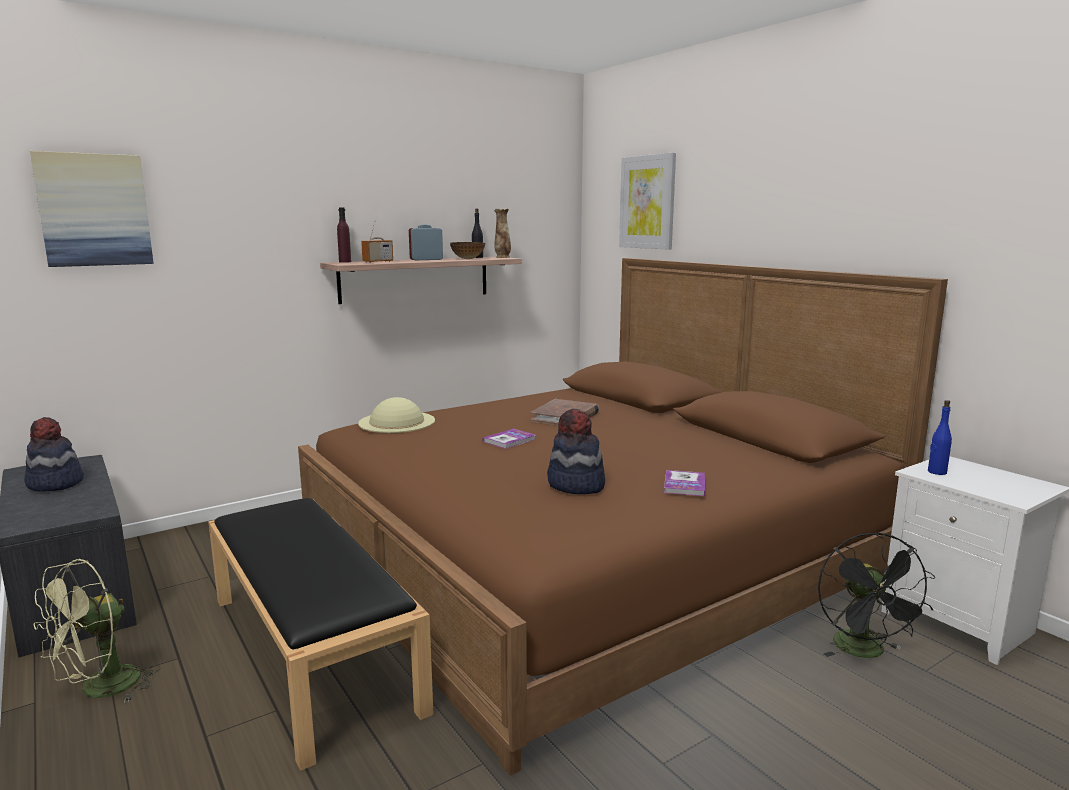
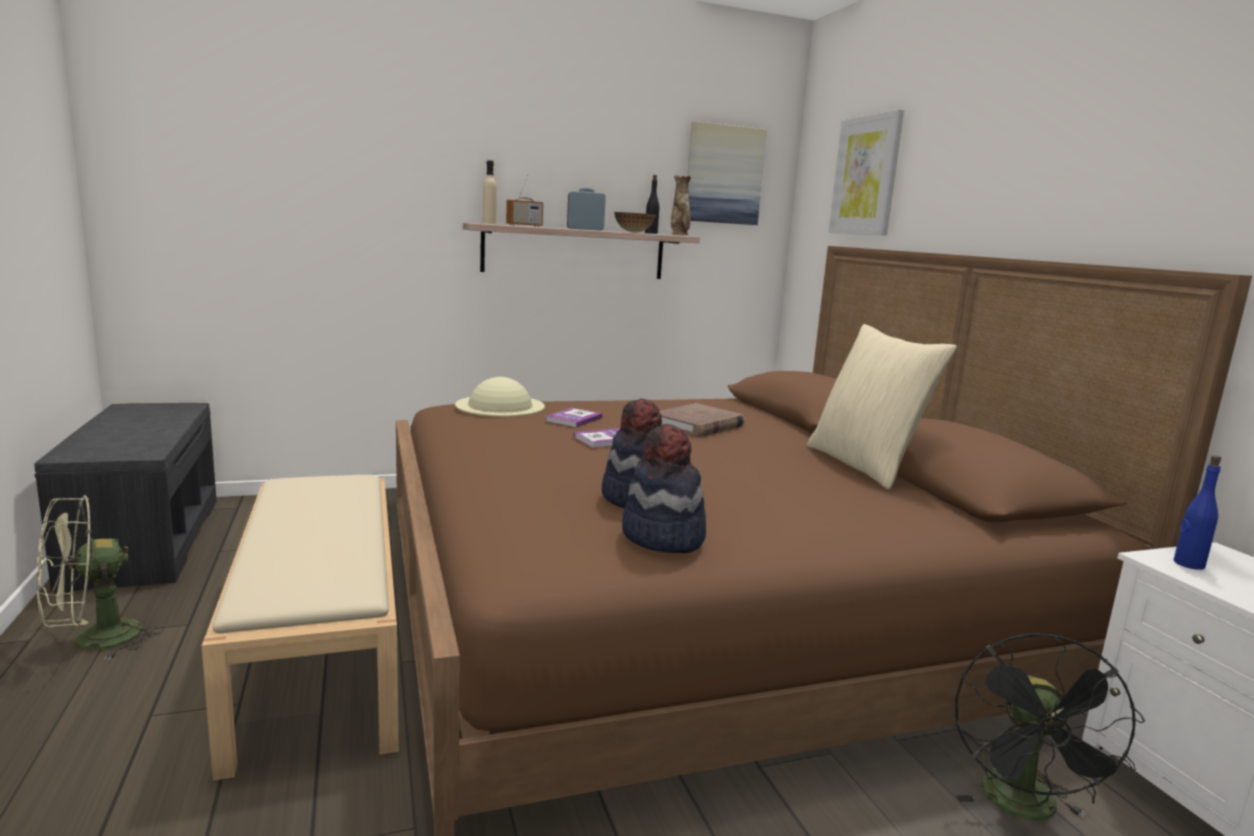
camera: 15 degrees right, 0 degrees up
hat [24,417,84,492] -> hat moved to [622,424,706,553]
picture [30,151,154,267] -> picture moved to [688,121,767,225]
black bench [208,498,434,771] -> beige bench [202,475,399,781]
purple bottle [337,207,351,263] -> beige bottle [482,160,497,224]
book [664,470,705,496] -> book moved to [546,408,602,428]
none -> beige pillow [807,324,957,490]

